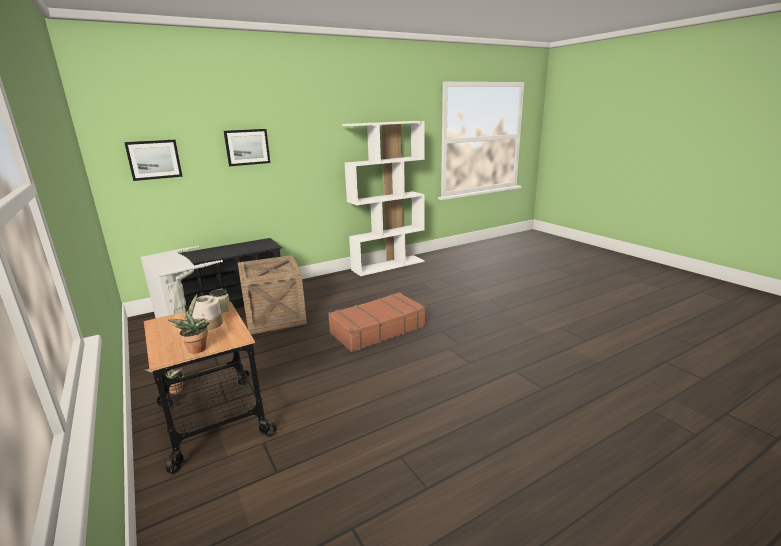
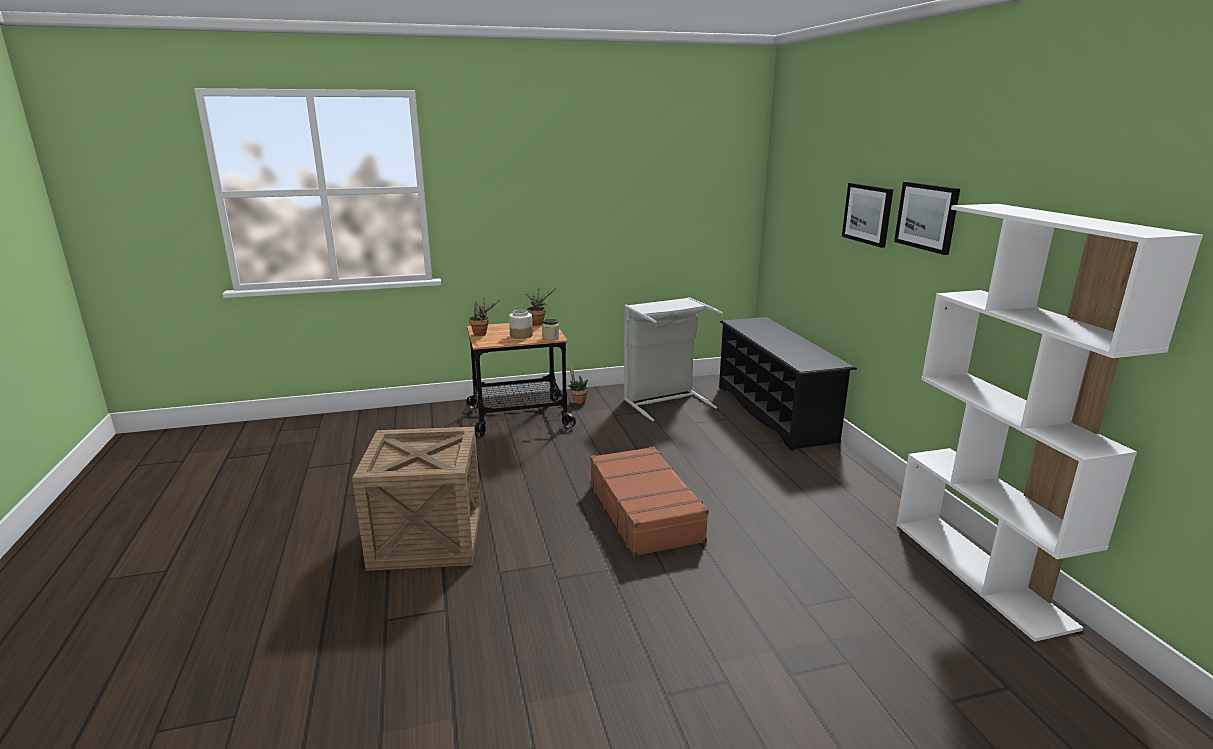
camera: 105 degrees right, 0 degrees up
picture [124,140,183,181] -> picture moved to [894,182,960,255]
crate [238,255,307,334] -> crate moved to [352,427,481,571]
none -> potted plant [525,287,557,326]

